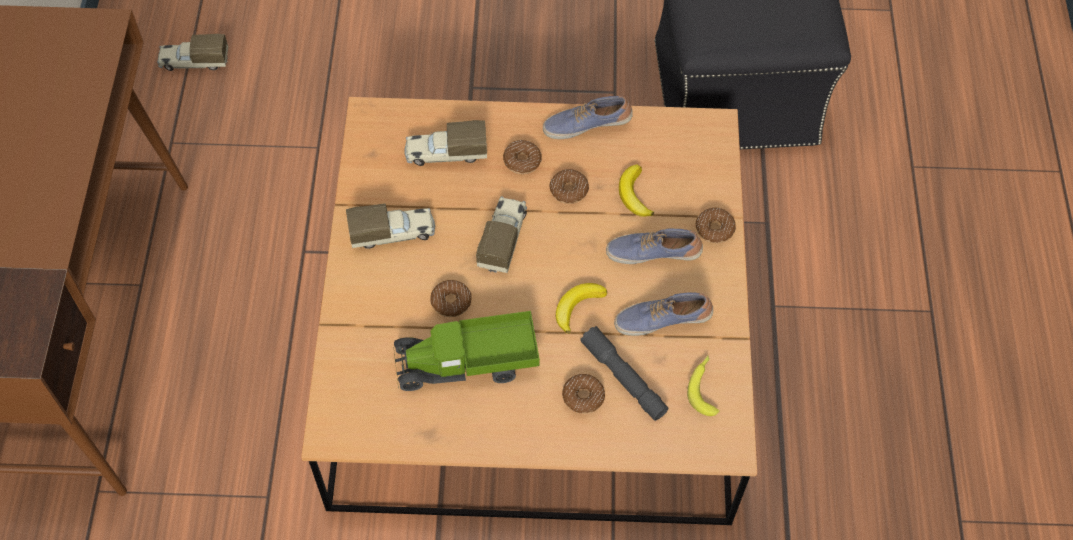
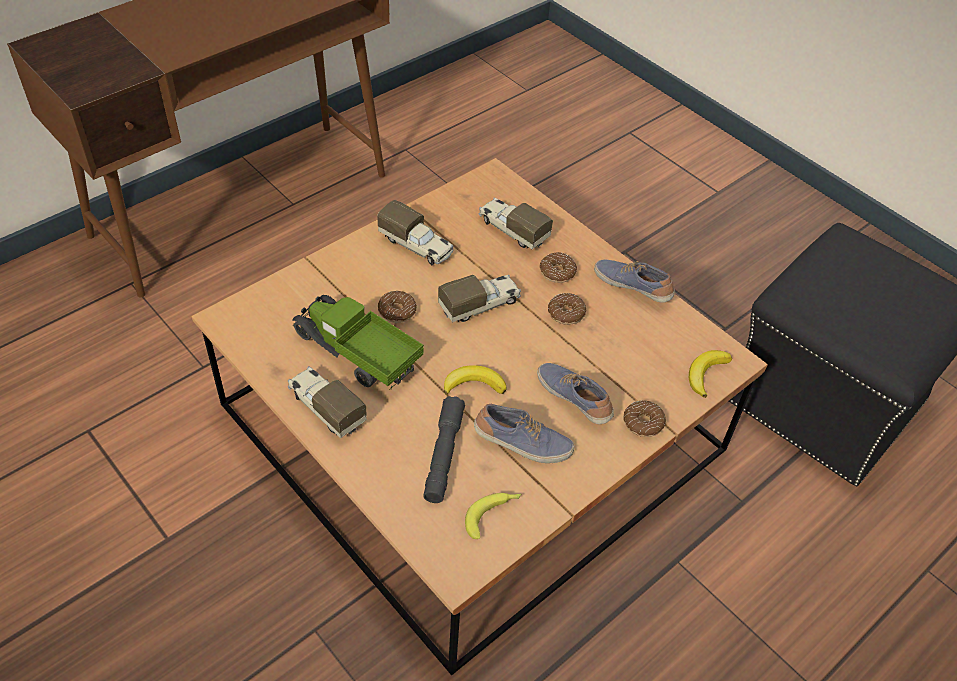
camera: 45 degrees right, 10 degrees down
toy truck [157,34,228,71] -> toy truck moved to [288,366,367,439]
donut [562,374,605,414] -> none
shoe [614,292,713,336] -> shoe turned 150 degrees clockwise [474,404,575,463]
banana [619,164,654,217] -> banana moved to [689,350,732,398]

